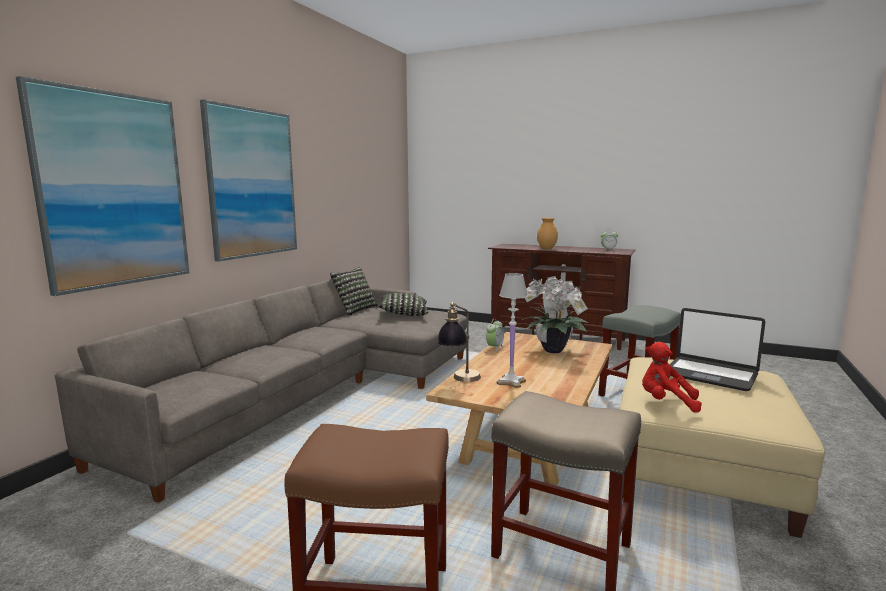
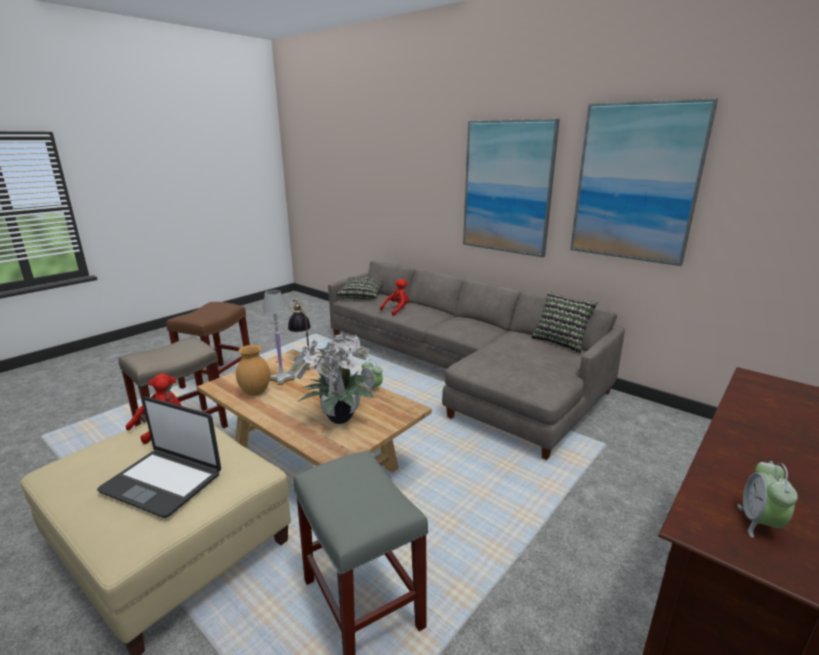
camera: 105 degrees right, 10 degrees up
picture [16,76,189,296] -> picture moved to [570,98,718,266]
pillow [378,293,429,316] -> pillow moved to [336,277,383,299]
brown vase [537,218,558,249] -> brown vase moved to [236,345,270,396]
laptop [670,308,765,391] -> laptop turned 120 degrees counterclockwise [97,397,221,518]
none -> red plush toy [380,279,409,316]

